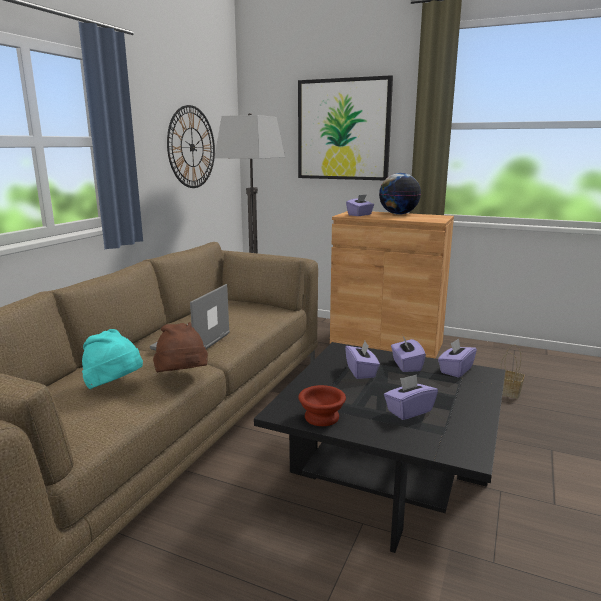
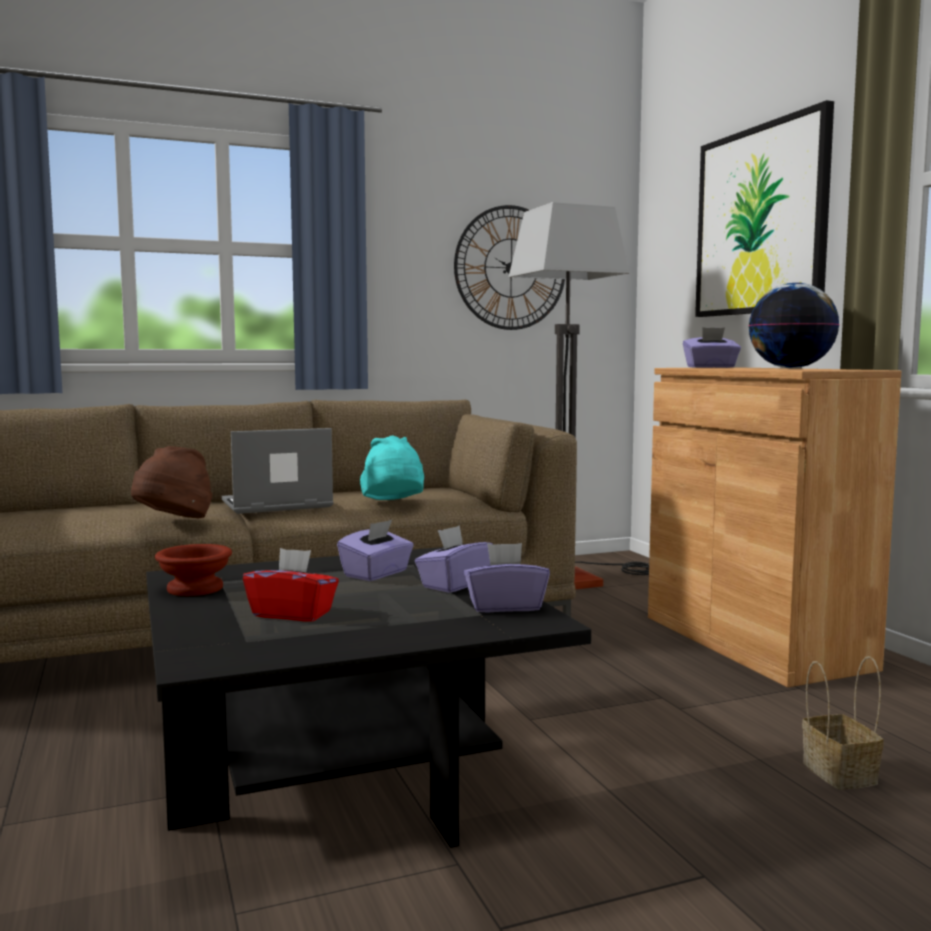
camera: 45 degrees right, 10 degrees down
turquoise hat [82,329,143,389] -> turquoise hat moved to [360,436,424,500]
purple tissue box [384,374,438,420] -> red tissue box [243,548,339,621]

